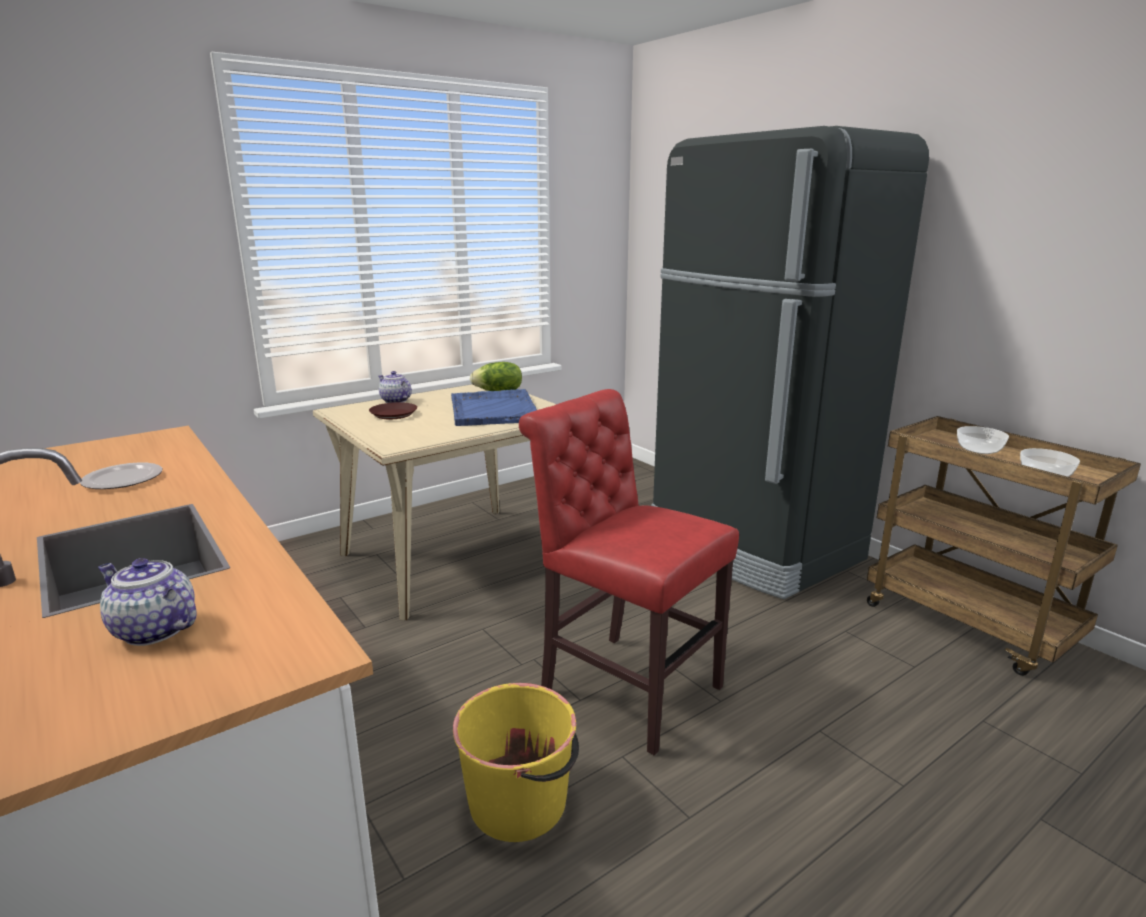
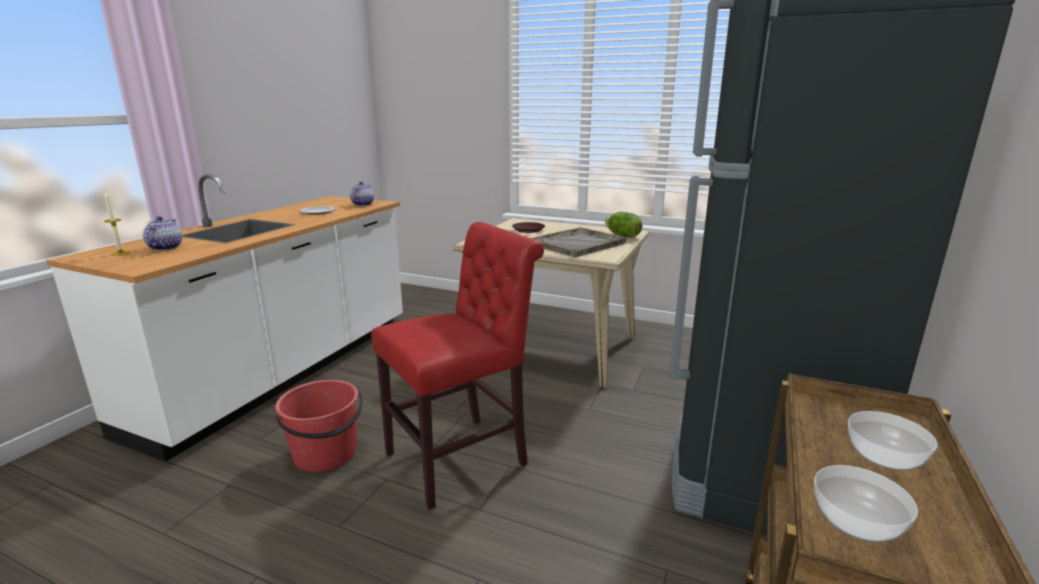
camera: 60 degrees right, 0 degrees up
teapot [378,371,412,403] -> teapot moved to [350,182,374,206]
blue tray [451,389,537,426] -> grey tray [532,227,626,257]
yellow bucket [453,683,579,842] -> red bucket [275,380,363,472]
red chair [519,389,739,755] -> red chair turned 45 degrees clockwise [371,222,544,510]
none -> candle [104,192,131,256]

